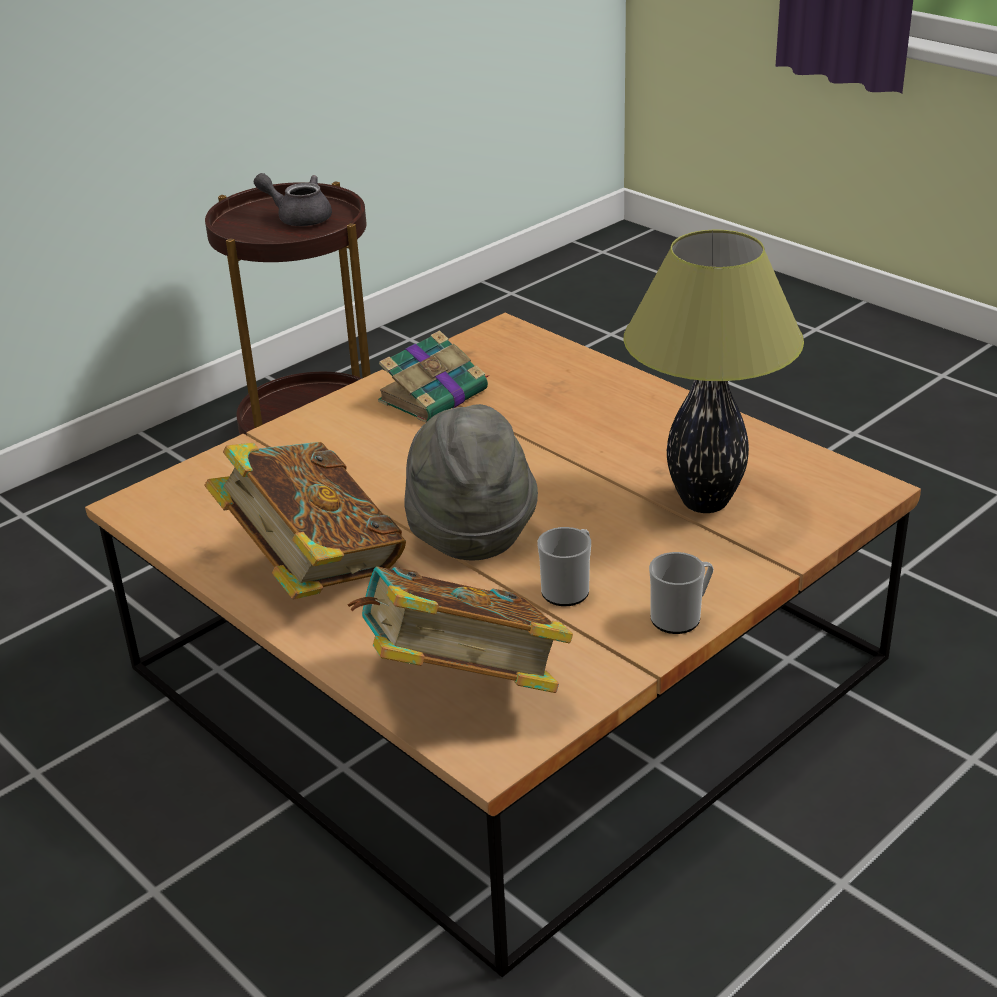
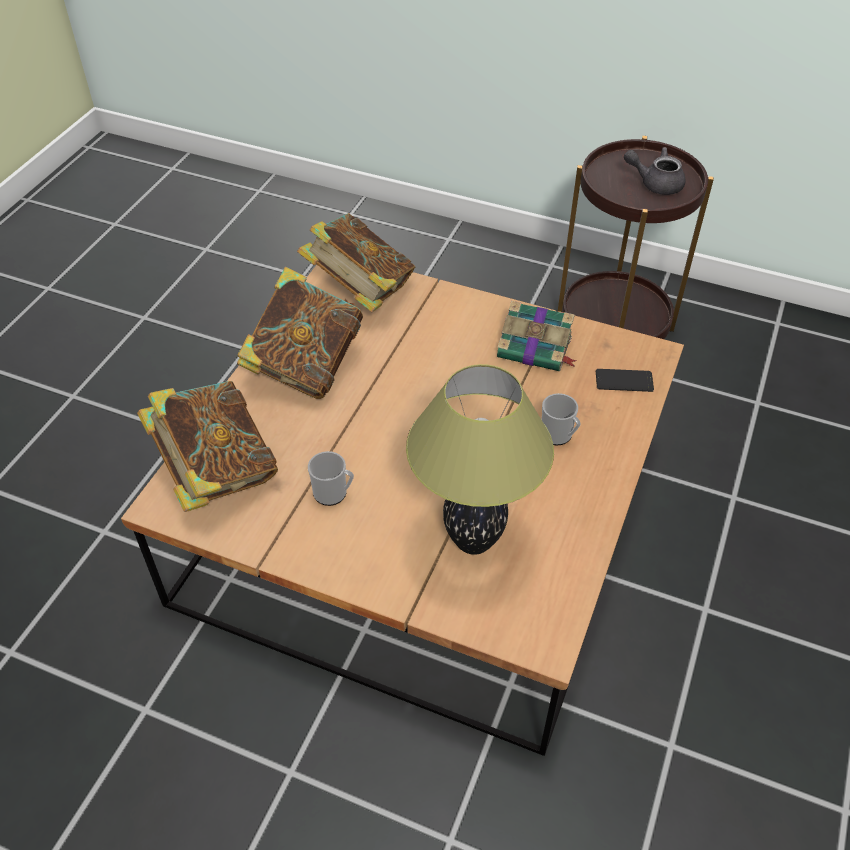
camera: 65 degrees right, 15 degrees up
grey teapot [254,173,332,226] -> grey teapot turned 75 degrees counterclockwise [624,147,686,195]
grey hat [404,404,538,561] -> none
mug [649,552,714,634] -> mug moved to [542,393,581,446]
none -> book [297,213,415,312]
none -> phone [596,369,654,392]

